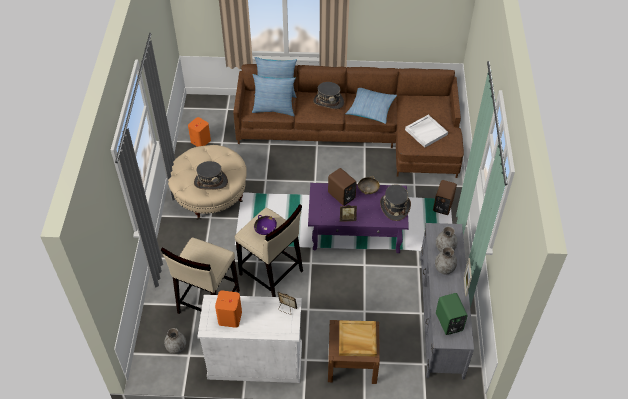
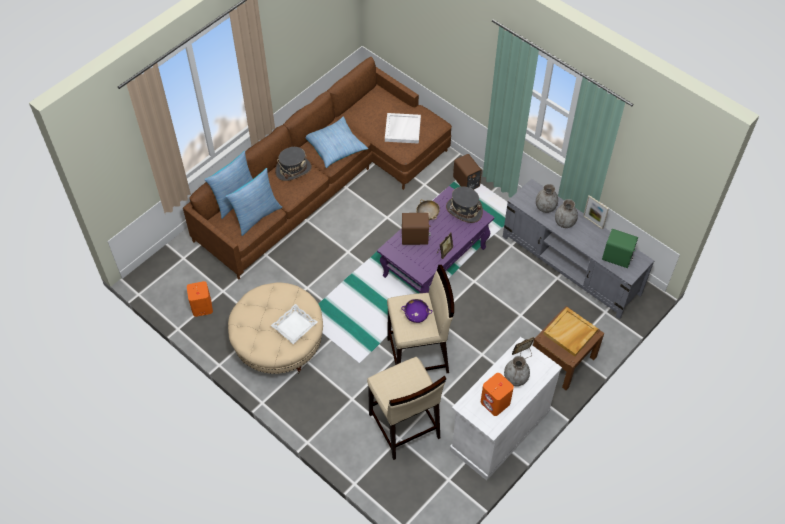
camera: 50 degrees left, 5 degrees up
grey vase [164,328,186,354] -> grey vase moved to [504,356,530,386]
grey hat [194,161,228,190] -> white tray [271,304,317,344]

